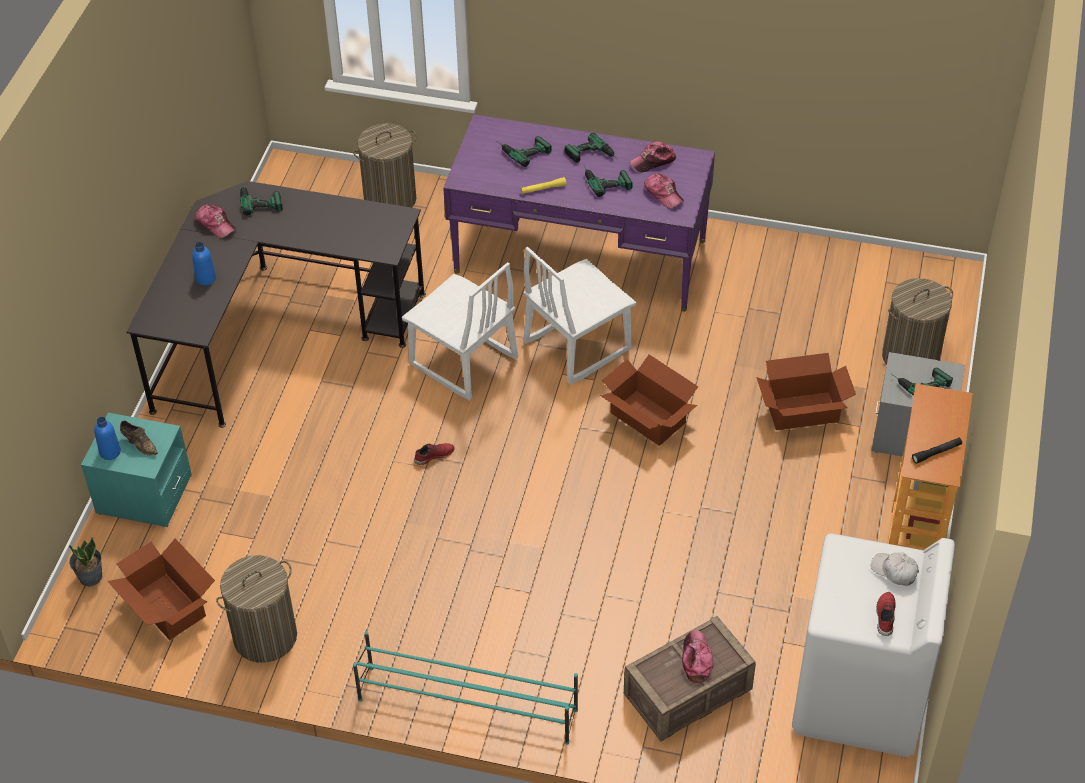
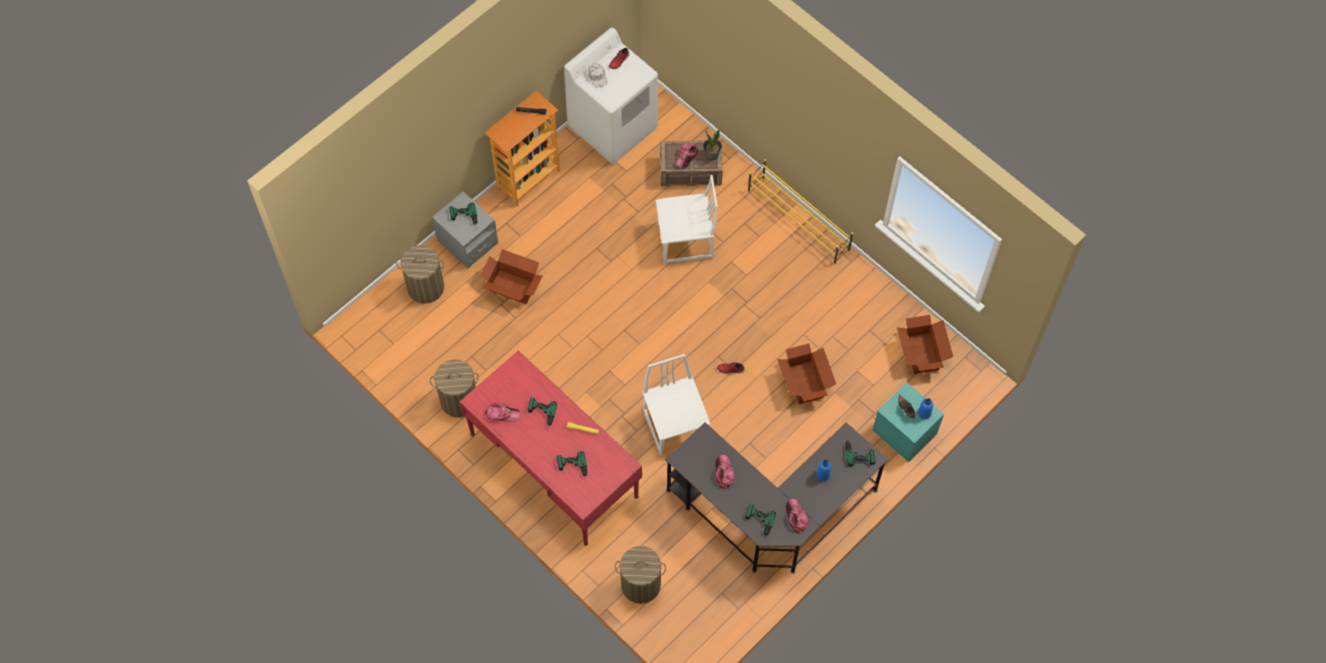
camera: 150 degrees left, 15 degrees up
potted plant [69,537,102,586] -> potted plant moved to [703,129,722,160]
laundry basket [216,555,297,663] -> laundry basket moved to [430,360,479,418]
turquoise shoe rack [353,631,578,745] -> yellow shoe rack [748,159,853,265]
purple desk [443,114,715,312] -> red desk [460,351,642,546]
white chair [523,247,636,385] -> white chair moved to [655,175,718,263]
power drill [565,133,618,163] -> power drill moved to [845,439,875,466]
cardboard box [600,354,698,446] -> cardboard box moved to [777,343,836,404]
cap [644,173,684,208] -> cap moved to [715,455,735,489]

